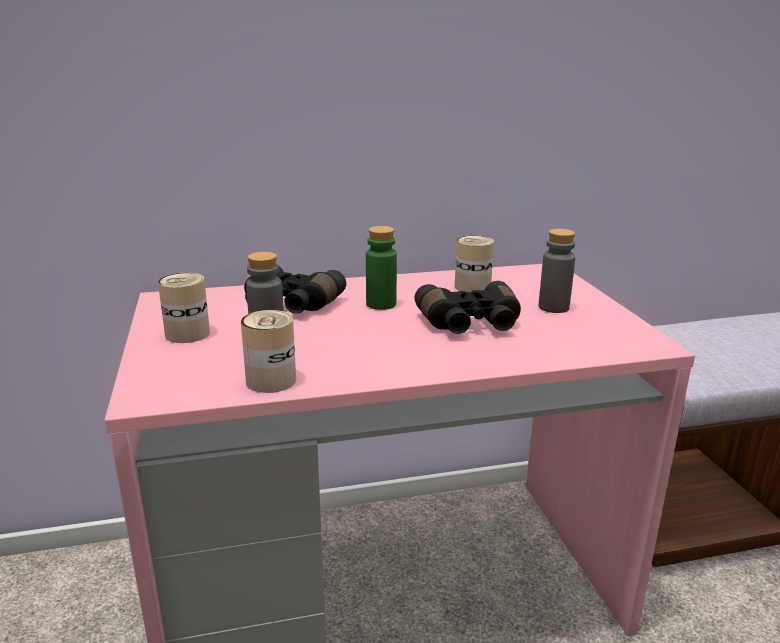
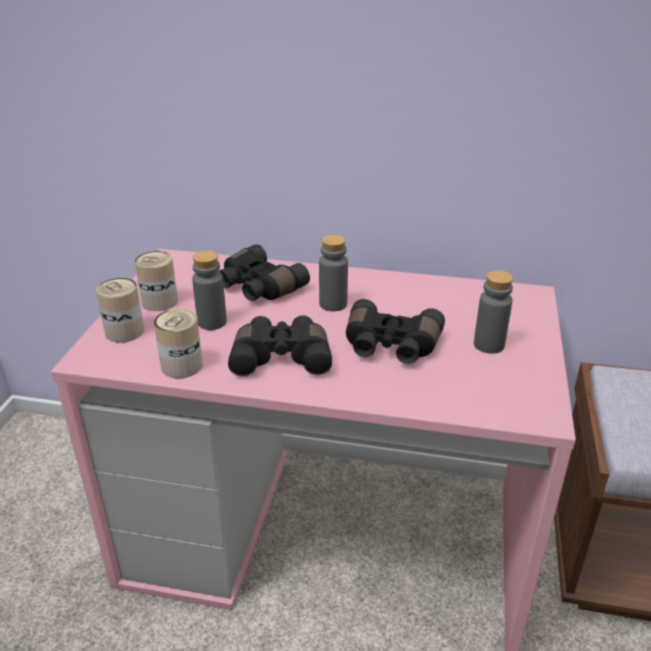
camera: 25 degrees right, 10 degrees up
green bottle [366,226,397,310] -> grey bottle [319,235,348,311]
can [455,235,494,293] -> can moved to [96,278,144,343]
none -> black binoculars [228,315,332,376]

